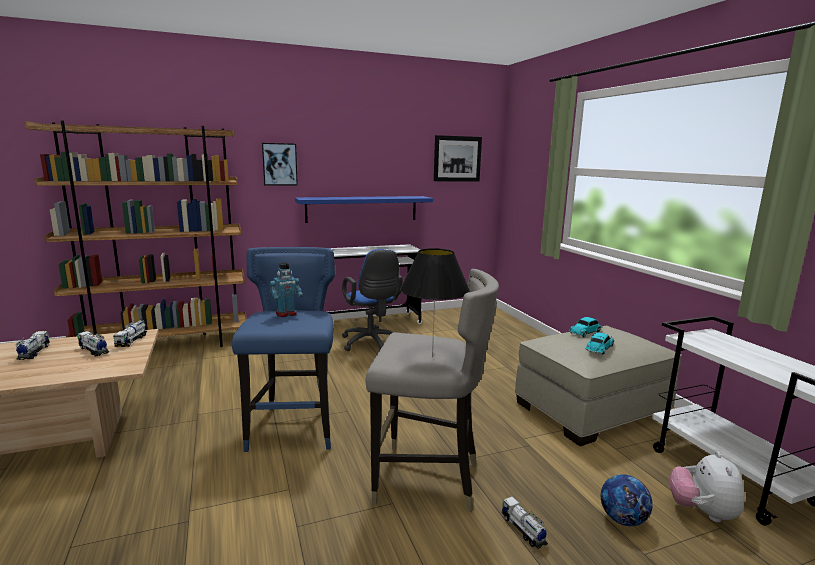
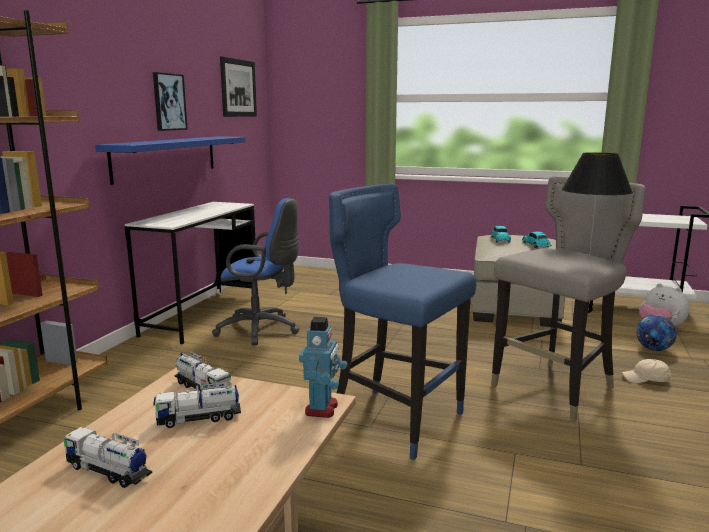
camera: 50 degrees left, 0 degrees up
picture [262,143,298,185] -> picture moved to [153,72,188,131]
toy robot [270,263,303,317] -> toy robot moved to [299,317,348,418]
toy truck [502,496,548,549] -> beige cap [622,359,671,383]

